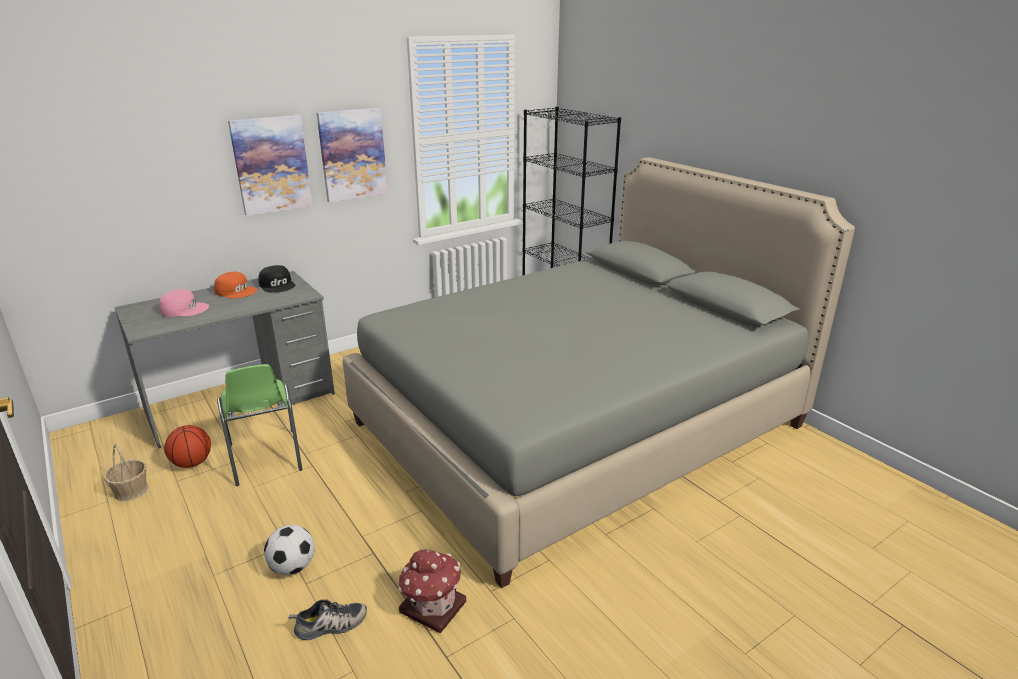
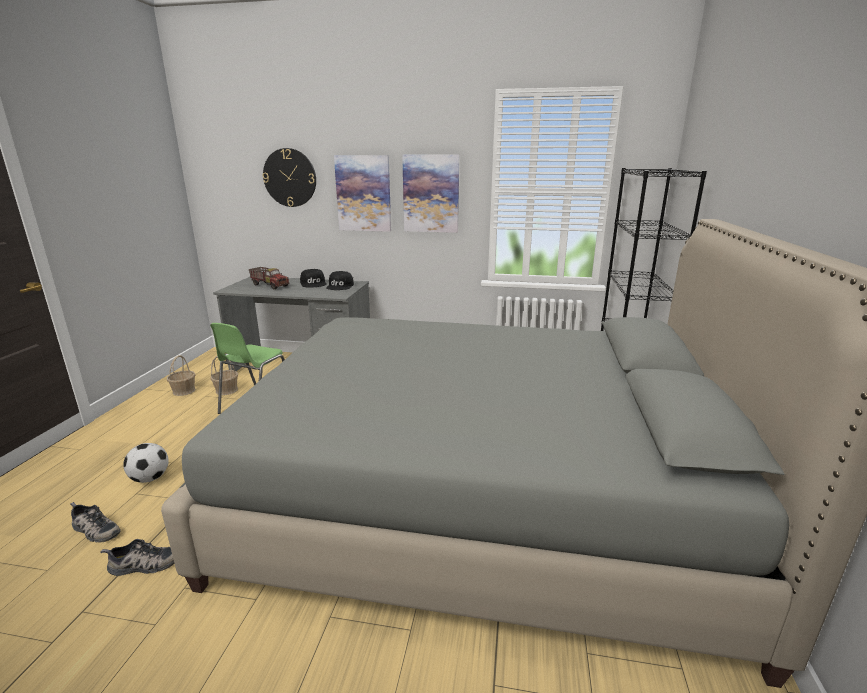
camera: 45 degrees right, 5 degrees down
pink cap [159,289,209,317] -> toy truck [249,267,289,289]
basketball [164,425,211,468] -> basket [210,356,238,395]
orange cap [214,271,257,299] -> black cap [300,269,327,288]
toy house [399,549,466,633] -> shoe [100,539,174,576]
none -> wall clock [263,148,316,207]

